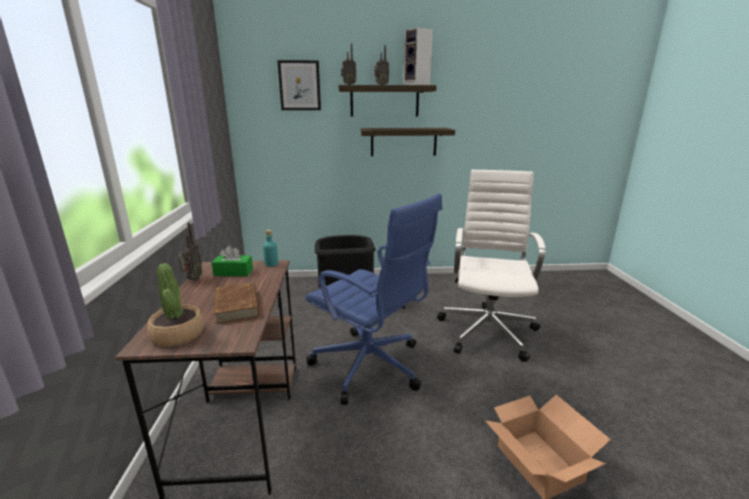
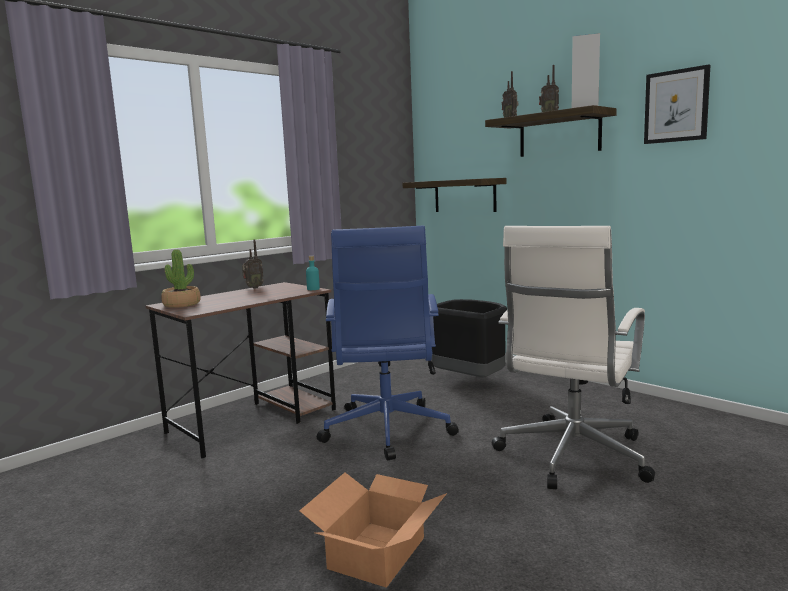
camera: 50 degrees right, 10 degrees down
green tissue box [211,245,253,276] -> none
brown book [214,282,259,324] -> none
picture [277,60,321,110] -> picture moved to [644,64,711,144]
shelf [361,128,455,156] -> shelf moved to [402,178,506,212]
white office chair [437,170,545,362] -> white office chair turned 150 degrees clockwise [492,226,655,489]

